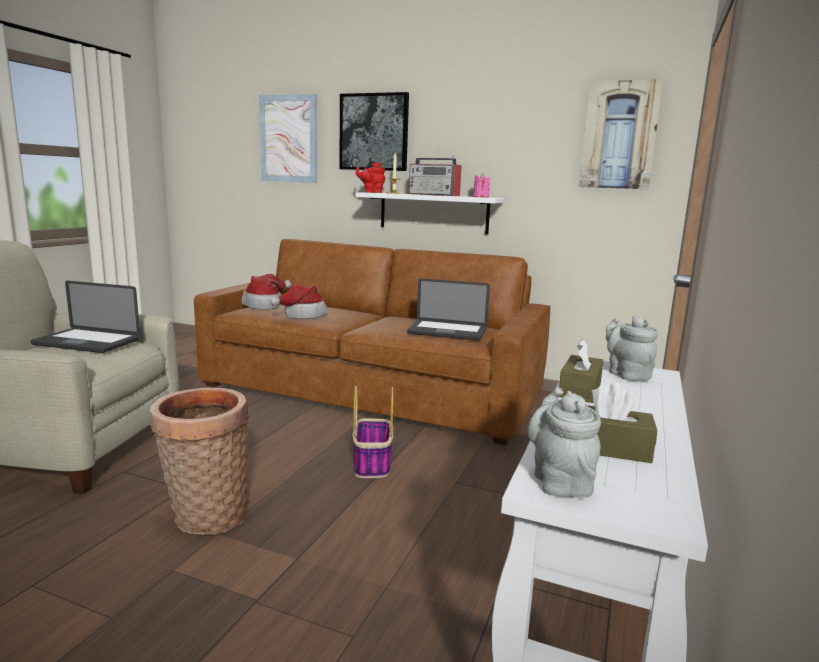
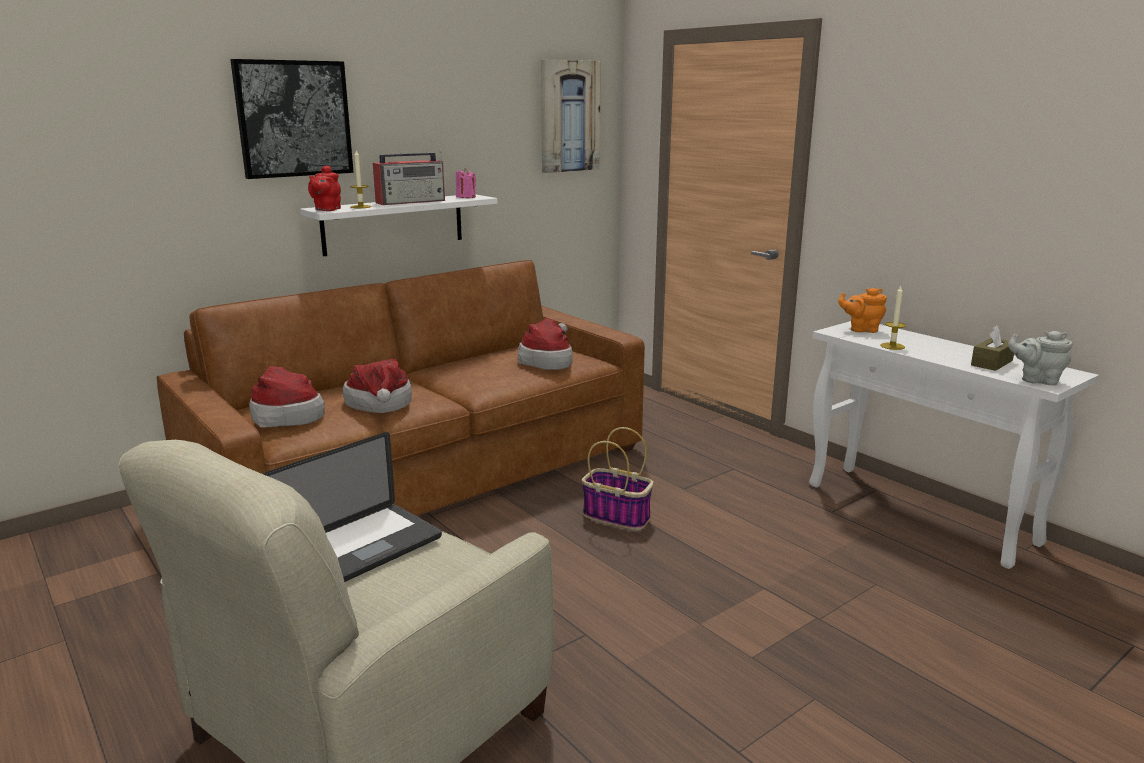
camera: 60 degrees left, 5 degrees up
basket [150,388,249,535] -> none
picture [259,94,317,183] -> none
laptop [407,279,490,340] -> hat [518,318,573,370]
brown tissue box [559,339,604,403] -> candle [881,286,906,350]
grey teapot [606,316,658,381] -> orange teapot [838,288,887,333]

